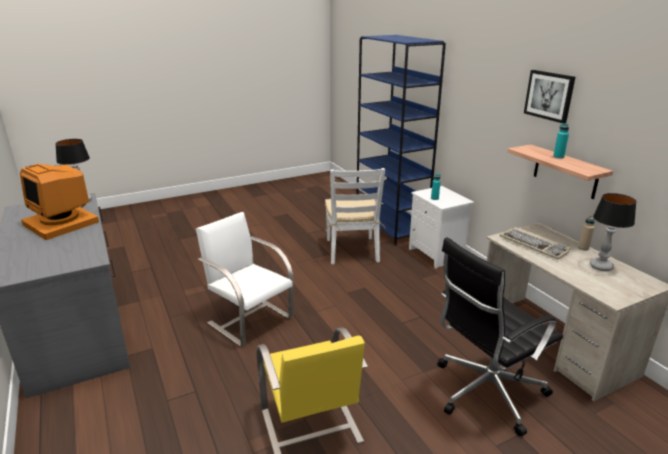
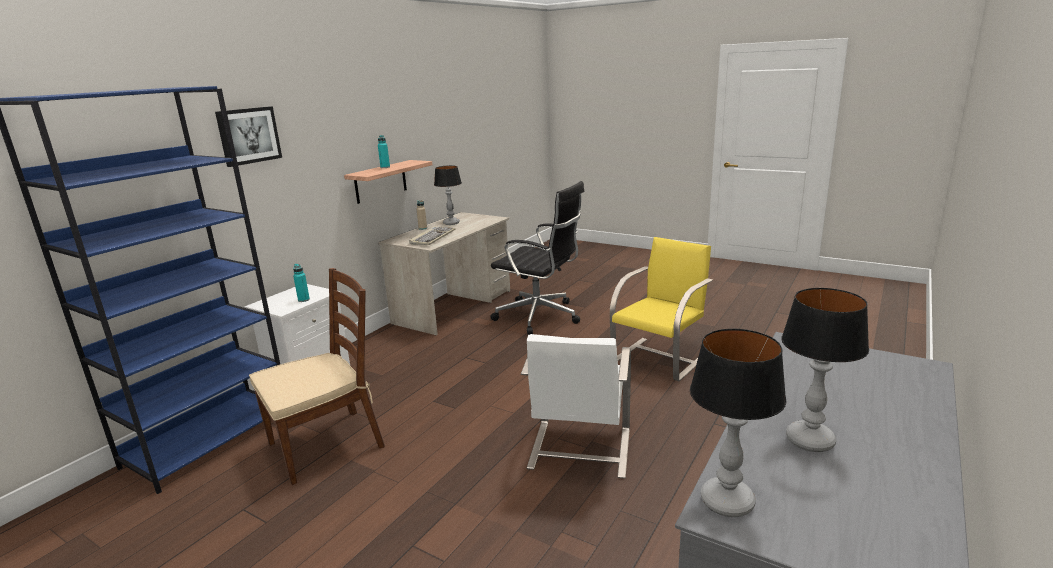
camera: 120 degrees left, 5 degrees down
monitor [20,164,99,240] -> table lamp [781,288,869,452]
white chair [325,168,386,264] -> brown chair [249,268,385,485]
picture [524,70,575,123] -> picture moved to [215,106,282,167]

